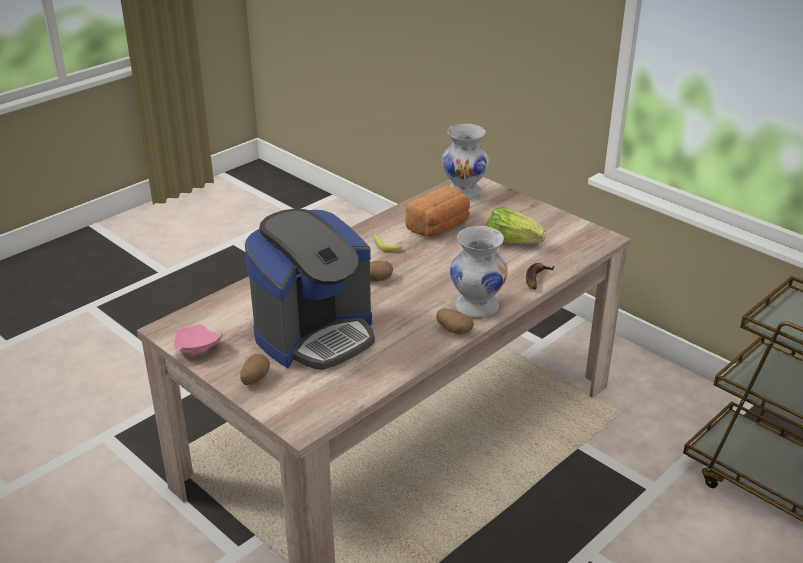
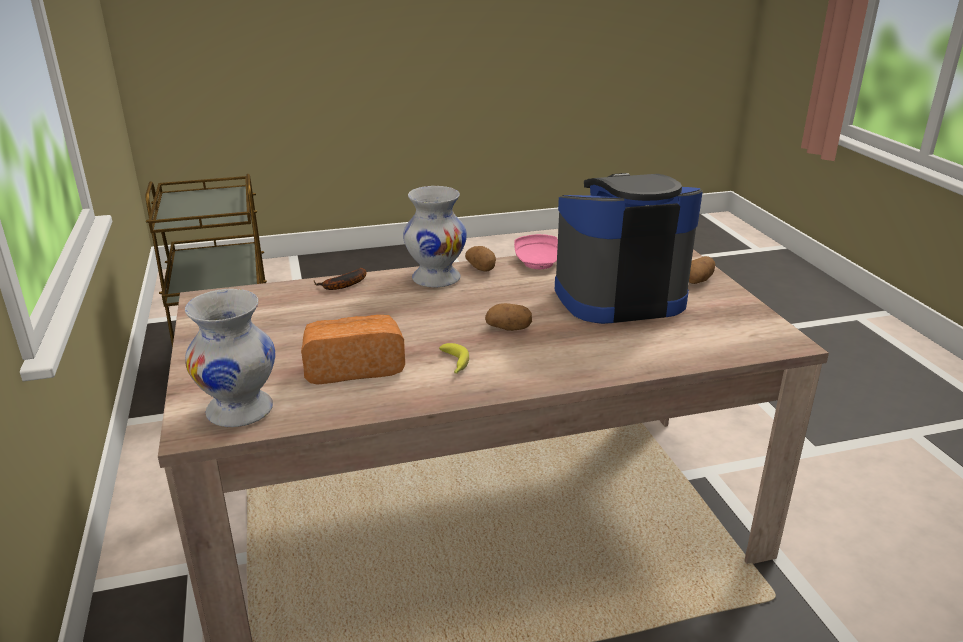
camera: 150 degrees left, 5 degrees down
pink plate [174,324,223,355] -> pink plate moved to [514,234,558,269]
lettuce [486,207,546,243] -> none

